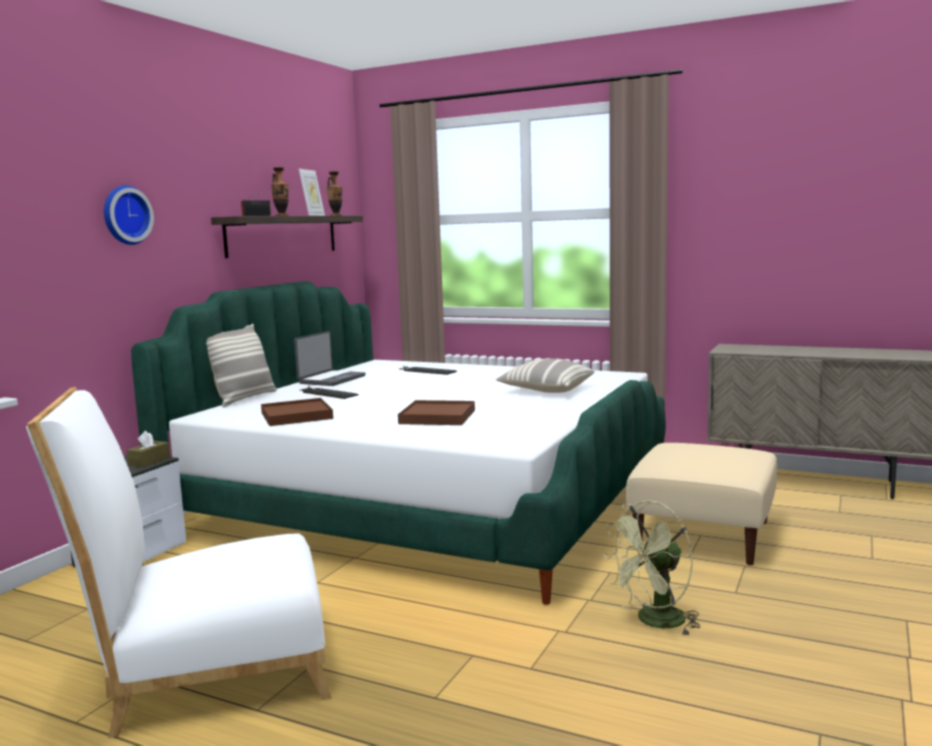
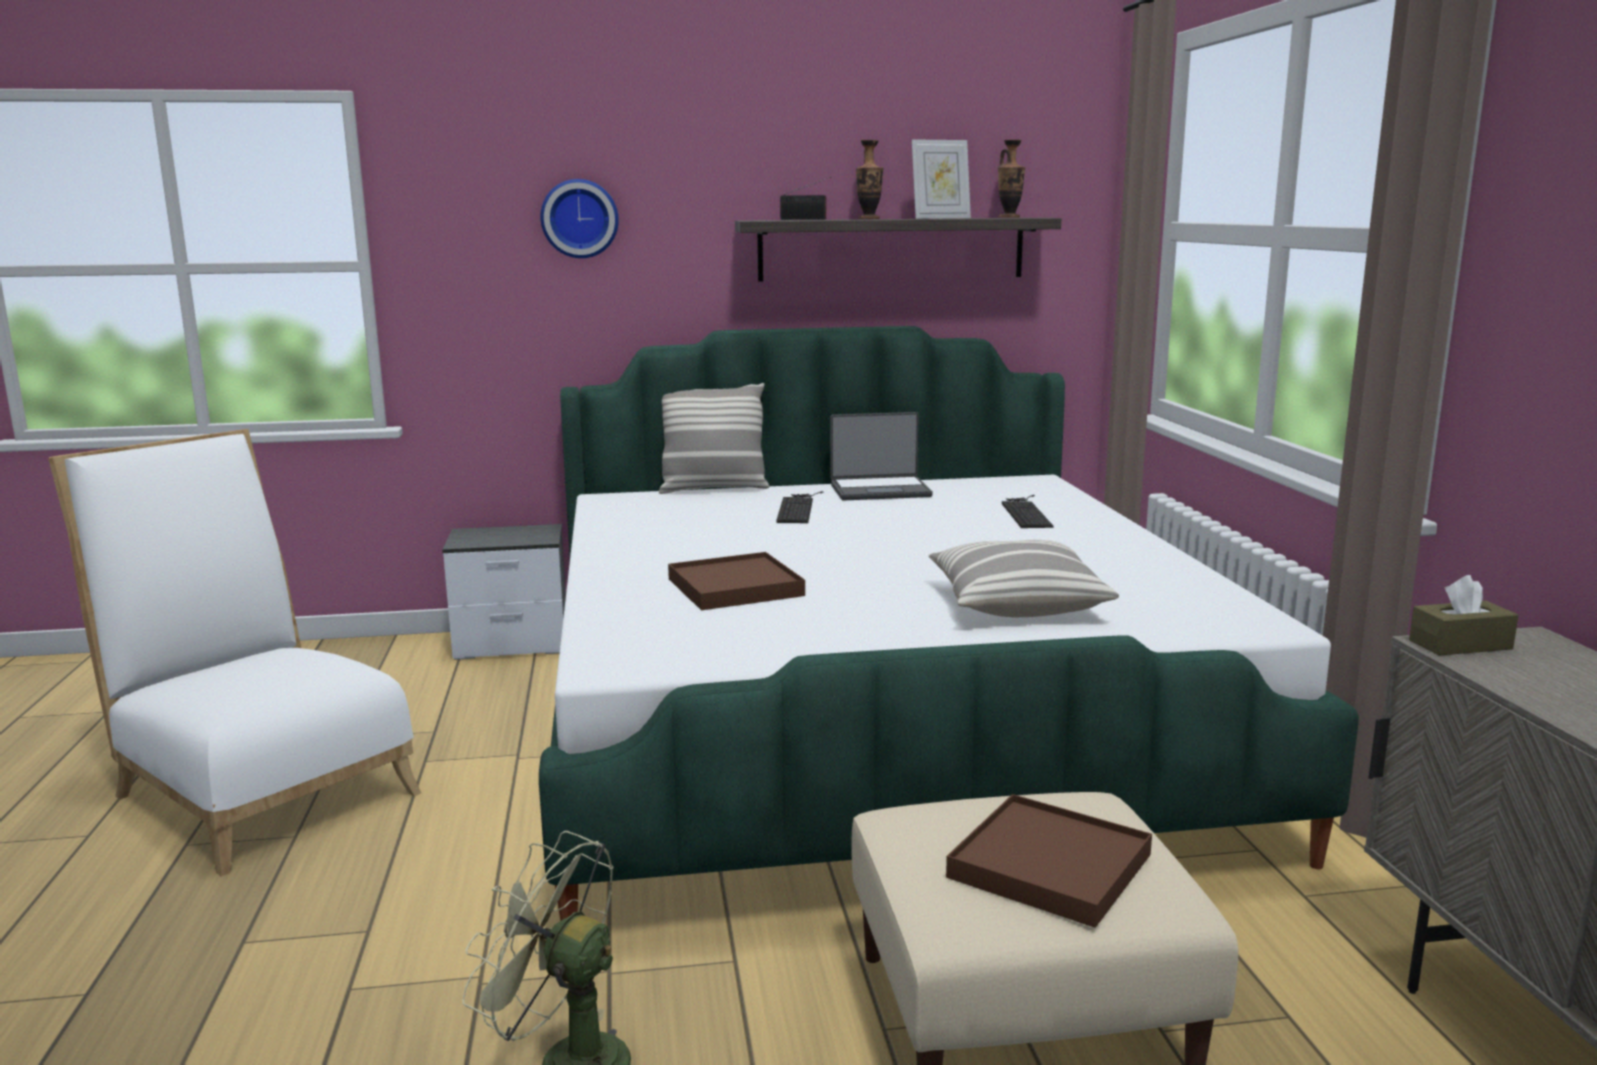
camera: 55 degrees right, 5 degrees up
brown tissue box [127,431,170,467] -> brown tissue box moved to [1409,575,1519,656]
brown tray [261,398,333,426] -> brown tray moved to [946,794,1152,928]

